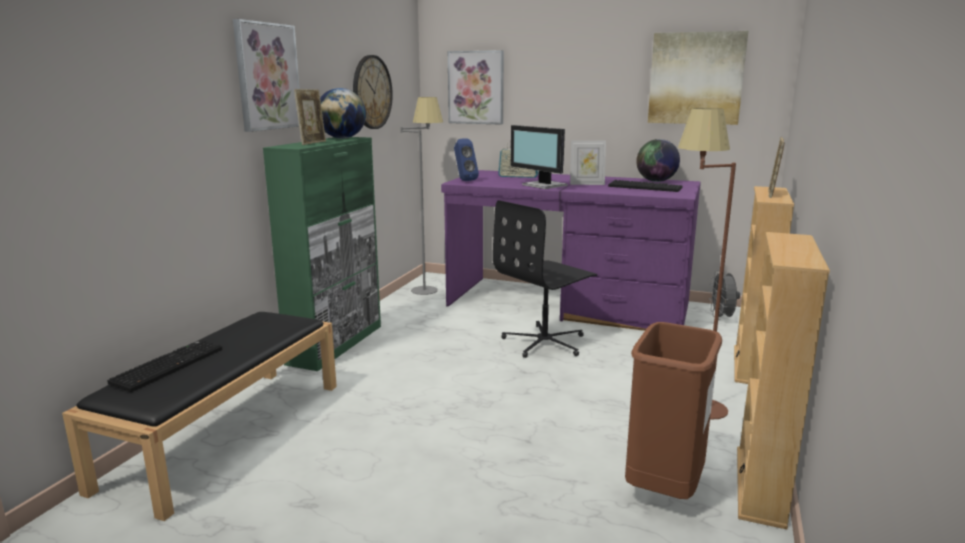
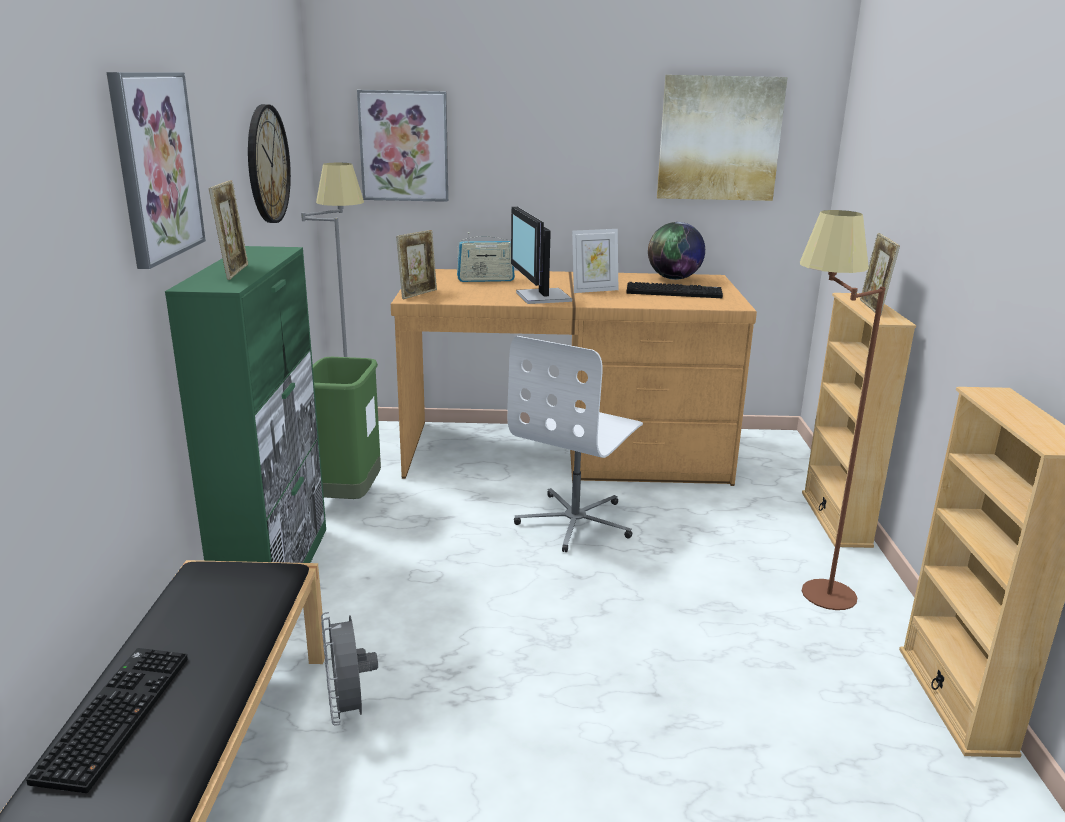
camera: 20 degrees left, 5 degrees up
globe [320,88,366,138] -> none
purple desk [441,170,701,331] -> brown desk [391,269,757,486]
blue speaker [454,139,479,181] -> picture frame [396,230,437,299]
black office chair [493,200,597,358] -> white office chair [507,336,643,552]
monitor [511,125,567,189] -> monitor turned 45 degrees clockwise [511,207,572,304]
brown trash can [625,322,722,499] -> none
grey fan [709,270,740,320] -> grey fan moved to [321,612,378,726]
none -> green trash can [313,357,381,499]

